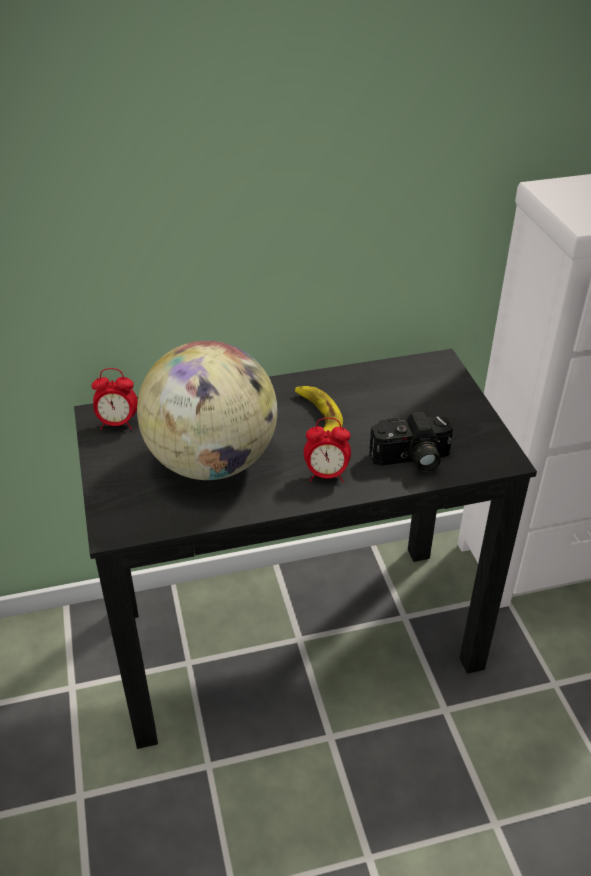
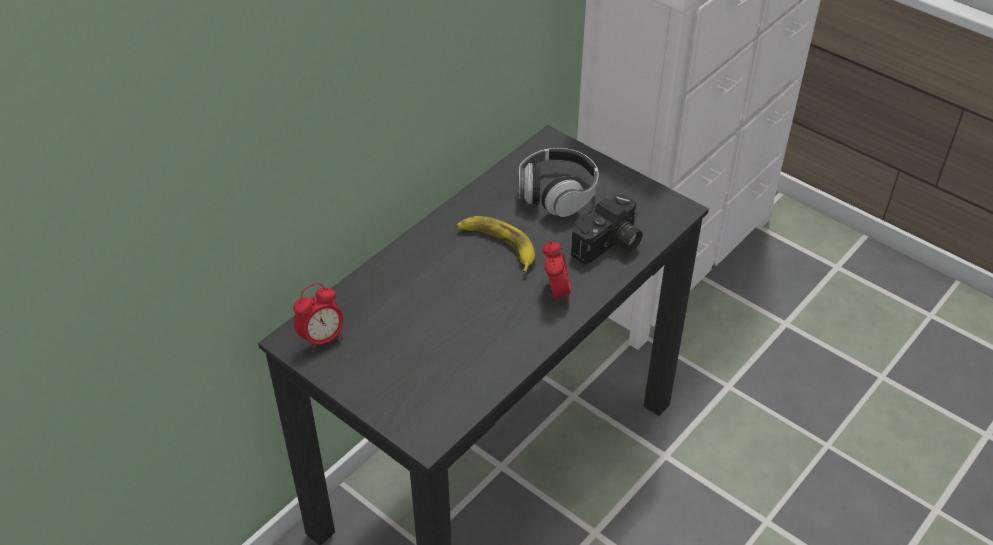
camera: 35 degrees left, 5 degrees up
globe [137,341,277,480] -> none
alarm clock [304,418,351,482] -> alarm clock turned 60 degrees counterclockwise [542,240,571,304]
none -> headphones [519,148,599,217]

